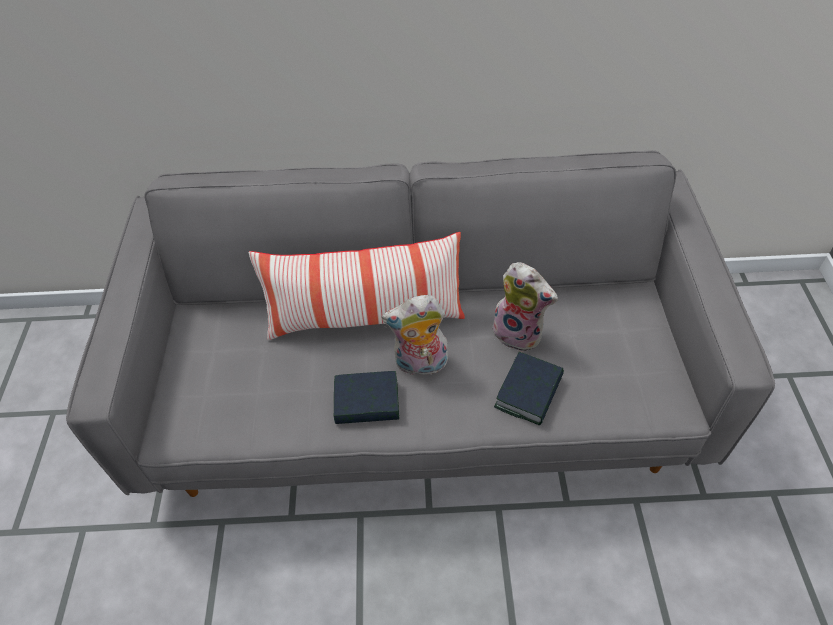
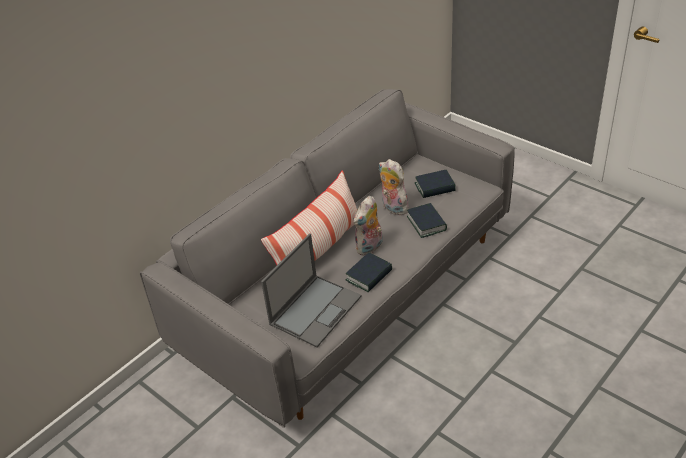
camera: 45 degrees left, 10 degrees down
plush toy [492,262,558,352] -> plush toy turned 120 degrees counterclockwise [379,159,409,215]
none -> laptop [261,233,362,347]
none -> book [415,170,456,198]

